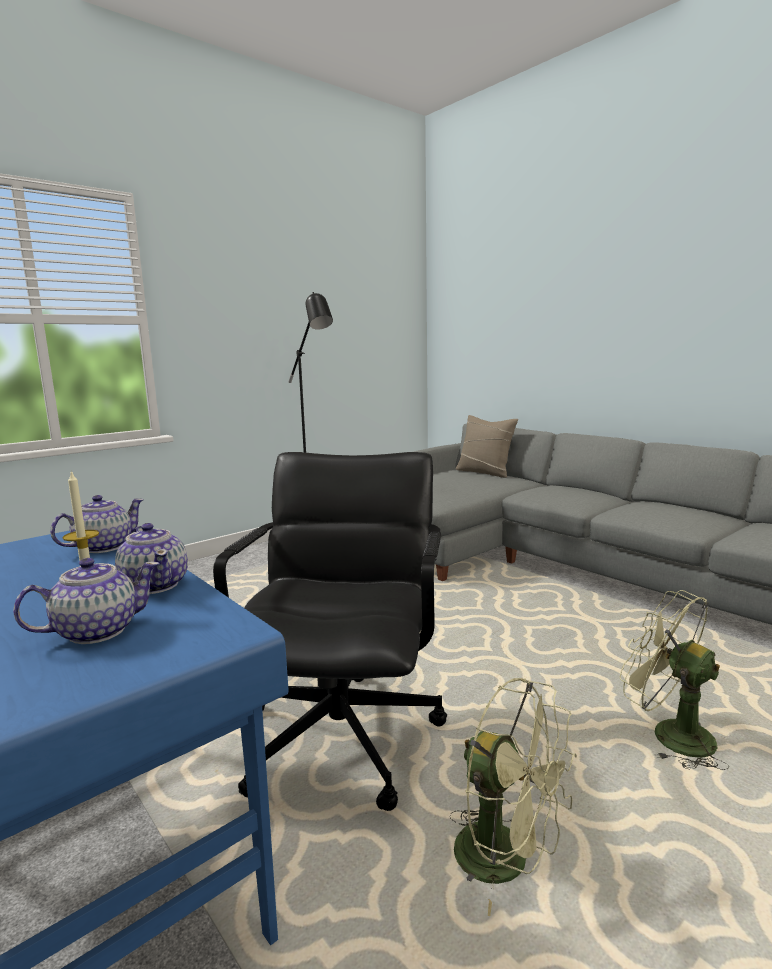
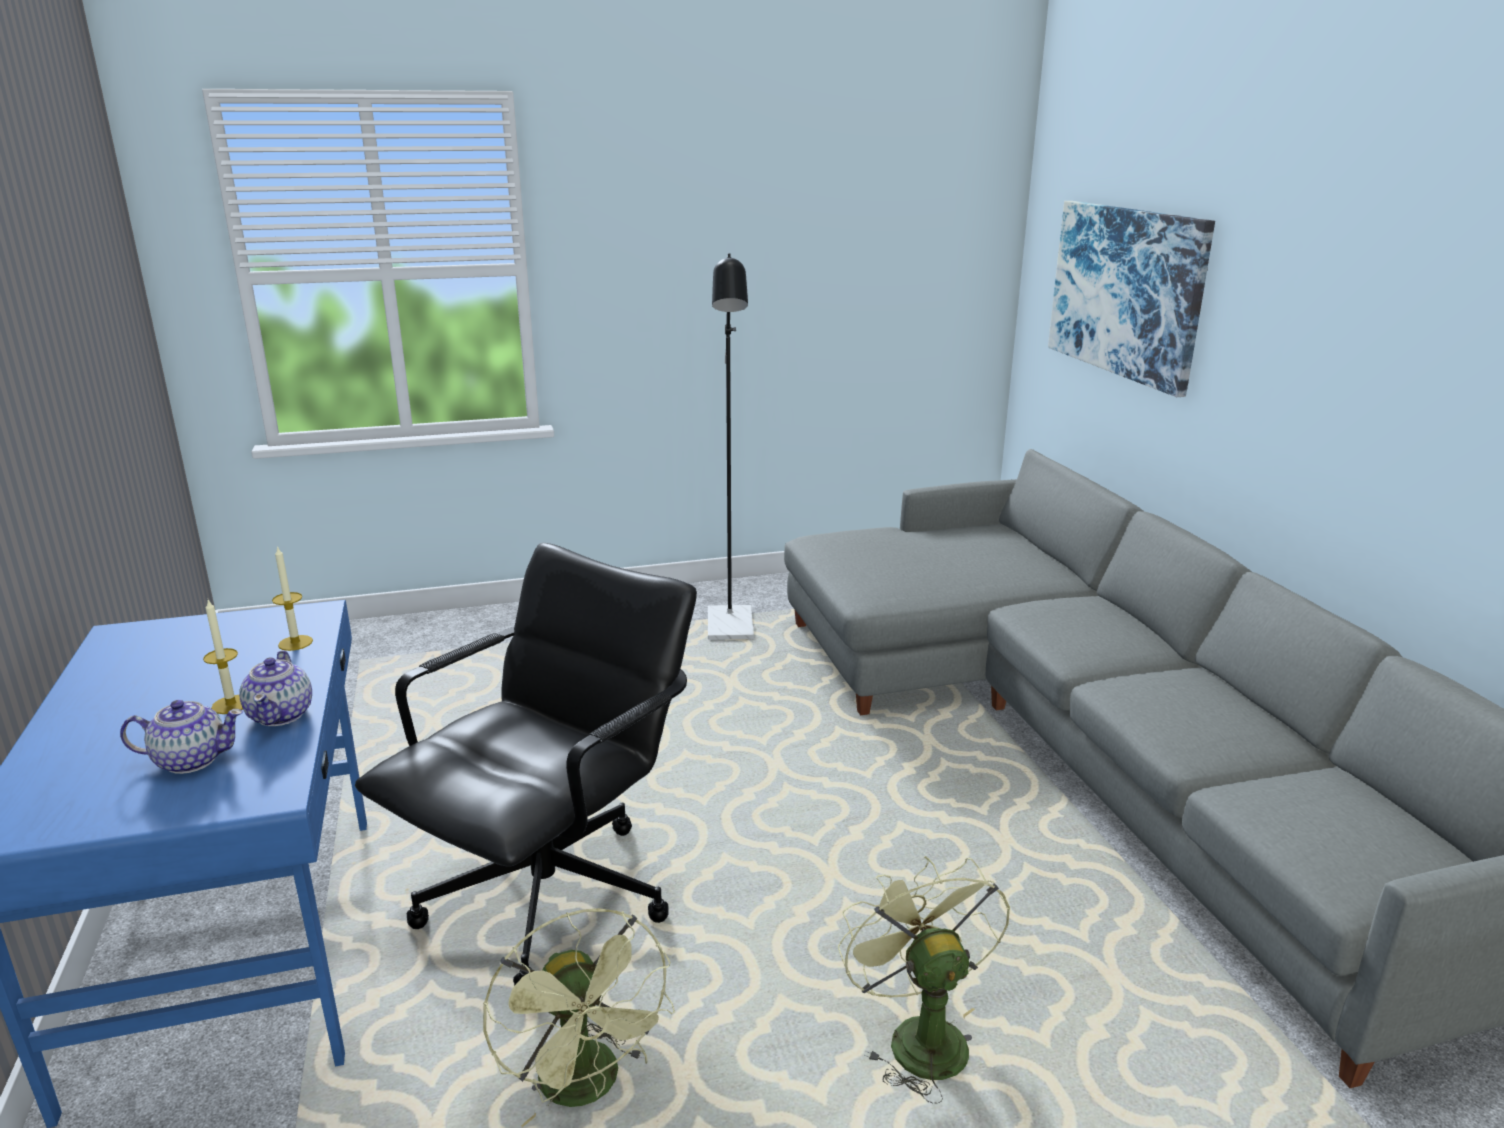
camera: 25 degrees right, 10 degrees up
teapot [50,495,144,553] -> candle [272,546,313,651]
beige pillow [456,415,518,478] -> none
none -> picture [1048,201,1215,397]

